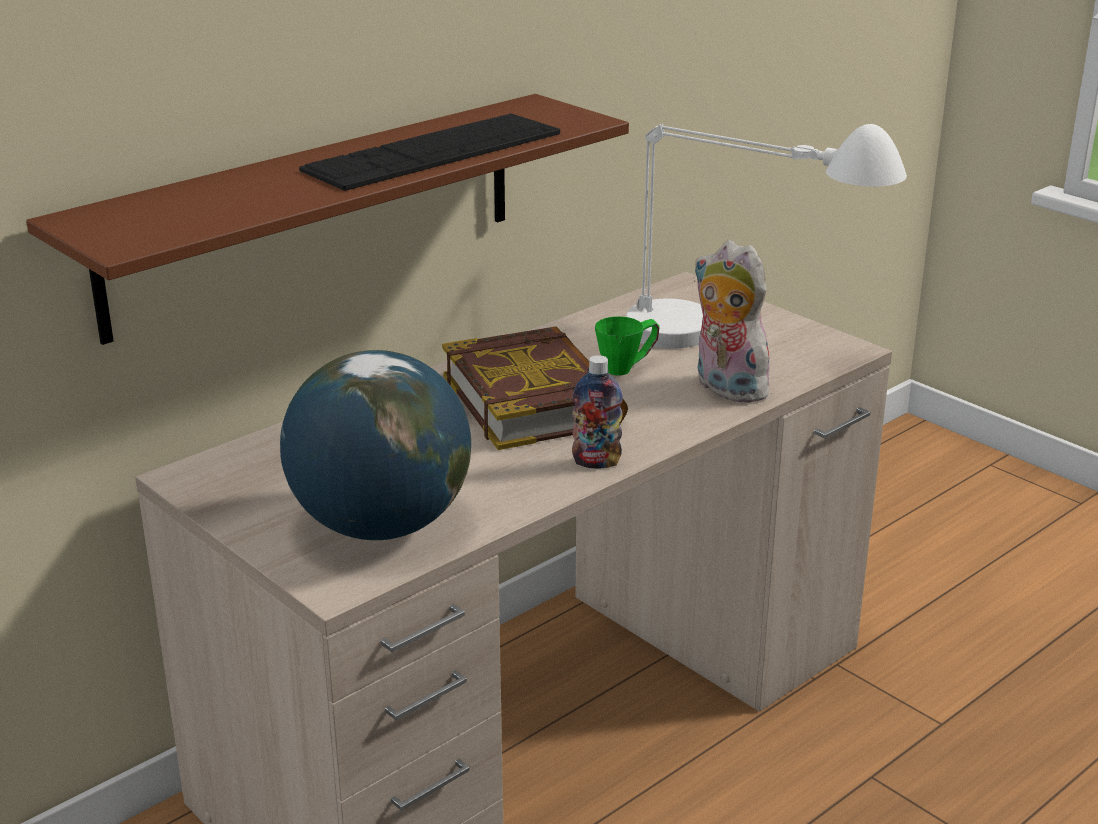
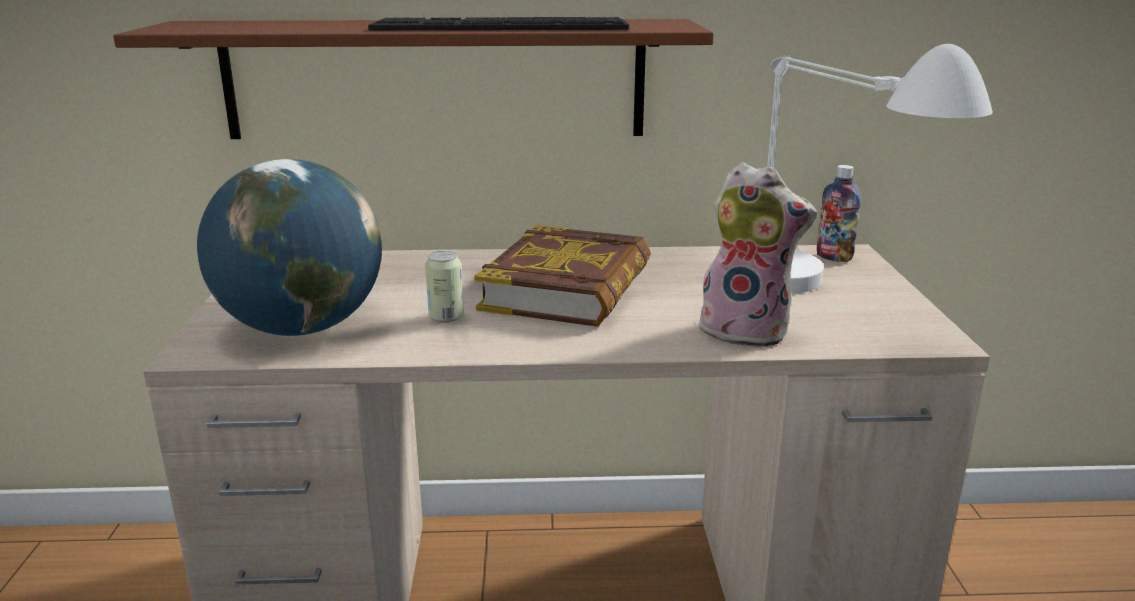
camera: 40 degrees right, 5 degrees down
bottle [572,355,623,468] -> bottle moved to [817,165,861,262]
green mug [595,316,659,376] -> none
plush toy [693,240,776,403] -> plush toy turned 120 degrees clockwise [695,162,817,348]
none -> can [425,251,463,323]

